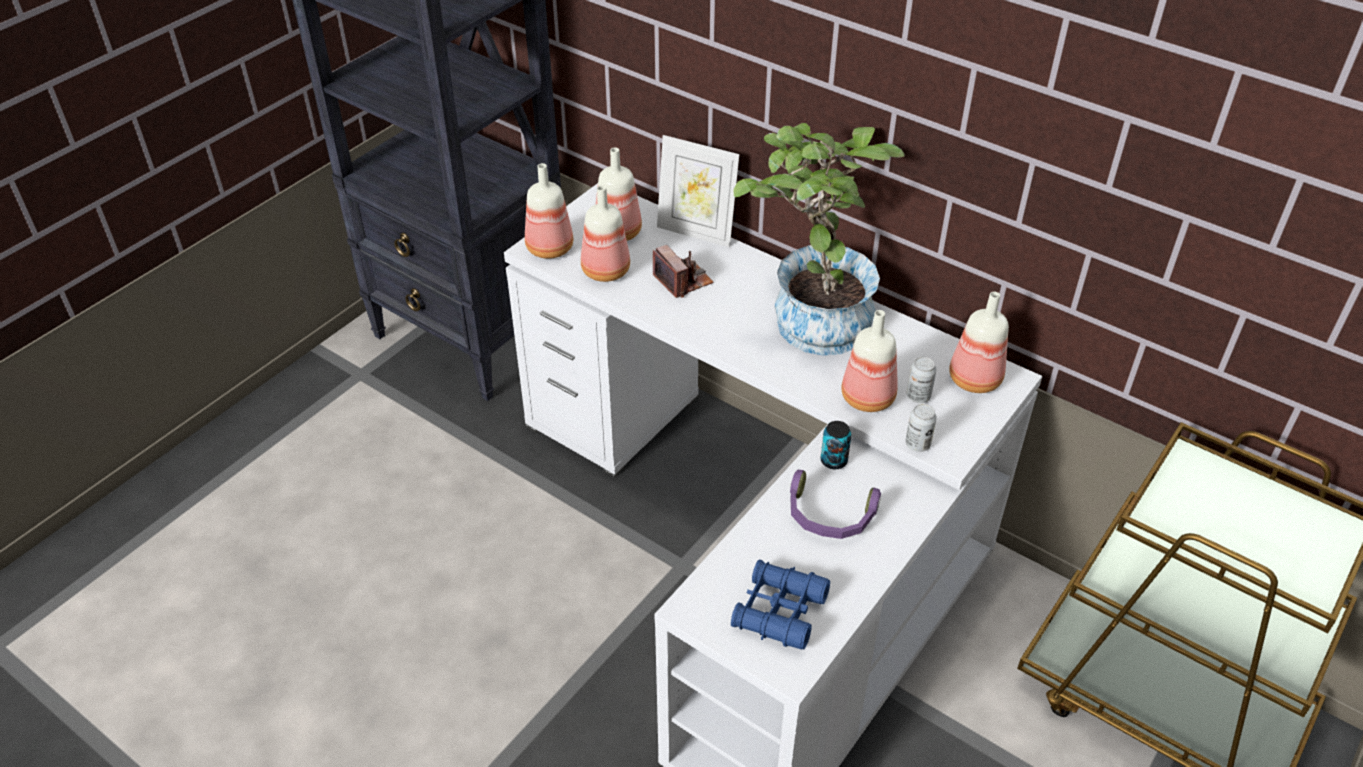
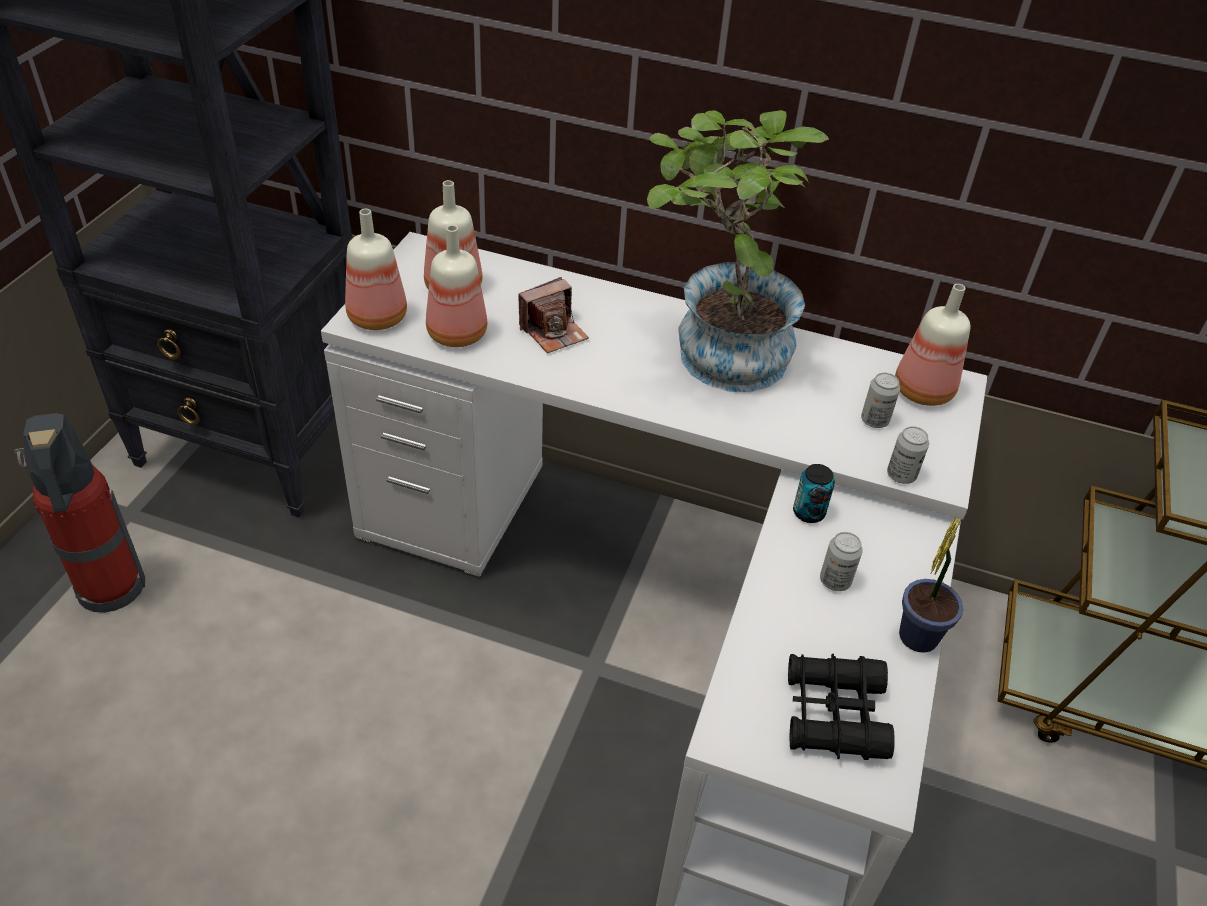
camera: 20 degrees left, 0 degrees up
camera [653,245,713,298] -> camera turned 105 degrees clockwise [518,277,589,353]
picture frame [657,135,740,248] -> none
blue binoculars [731,559,830,650] -> black binoculars [788,653,895,760]
purple headphones [790,470,881,539] -> can [820,532,863,591]
bottle [841,310,898,412] -> none
none -> fire extinguisher [14,413,145,613]
none -> potted plant [899,517,963,653]

